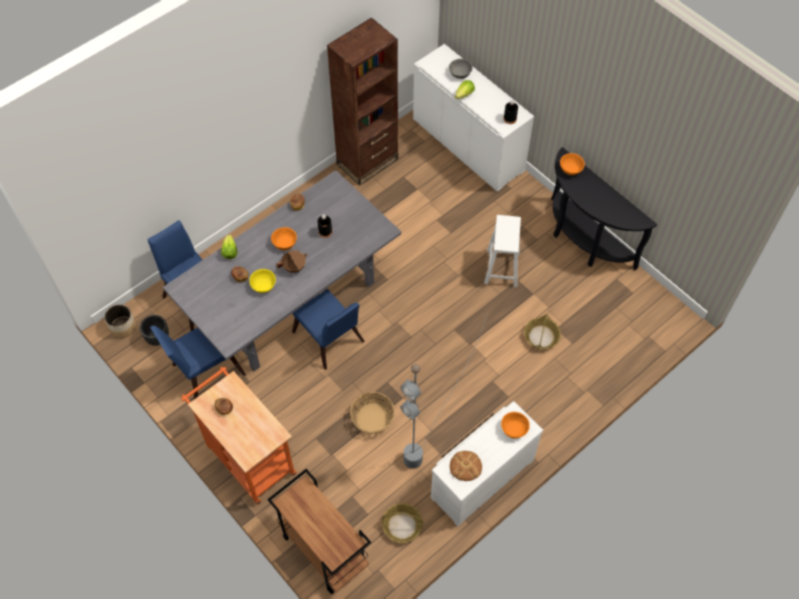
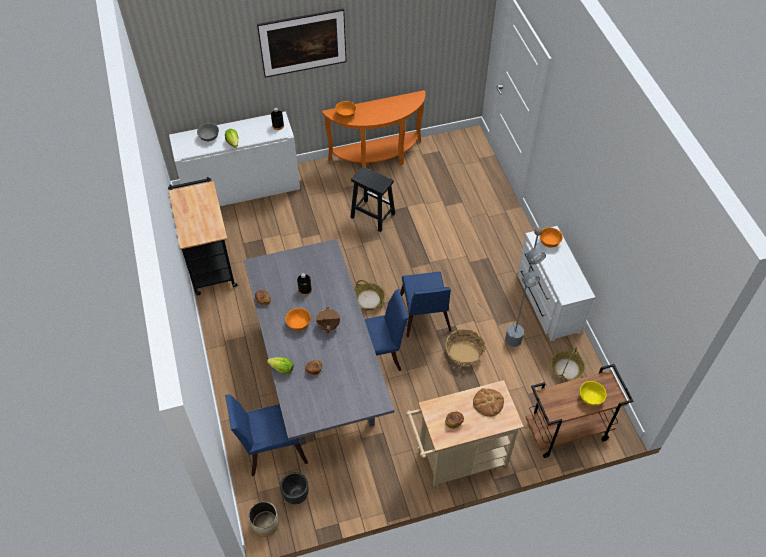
camera: 65 degrees left, 5 degrees down
blue chair [150,326,246,399] -> blue chair moved to [400,271,452,337]
orange cart [181,367,297,505] -> beige cart [406,380,524,488]
yellow bowl [249,269,276,293] -> yellow bowl moved to [580,381,607,406]
brown bookcase [327,17,398,186] -> black cart [168,177,237,295]
bread [450,451,482,481] -> bread moved to [473,388,504,417]
white stool [484,215,521,287] -> black stool [350,166,395,232]
basket [524,313,561,349] -> basket moved to [354,280,385,310]
black console table [551,147,657,270] -> orange console table [322,90,426,167]
none -> picture [257,8,346,78]

